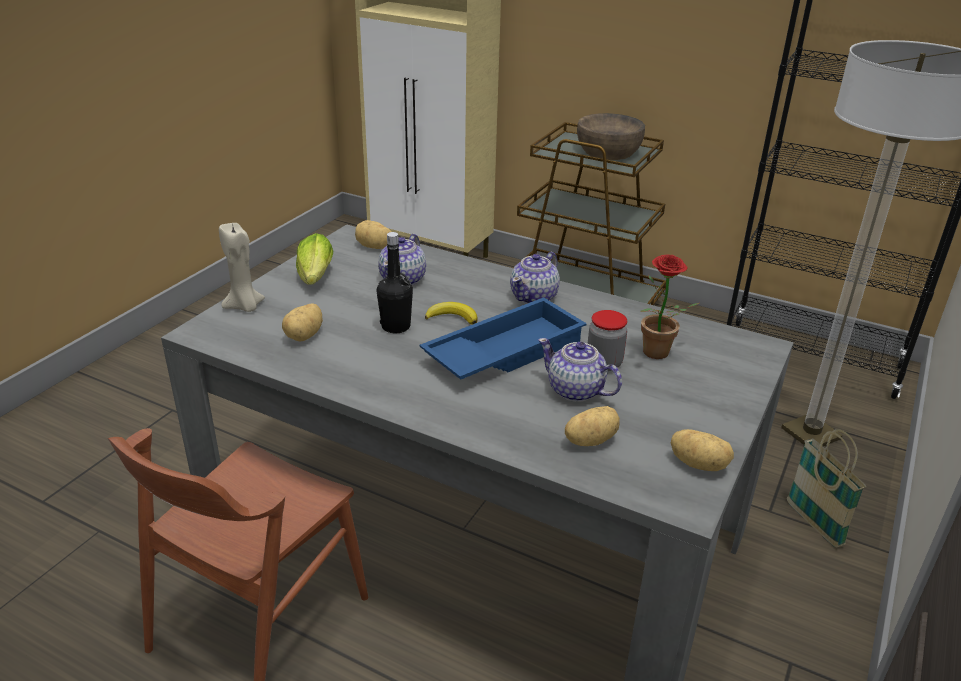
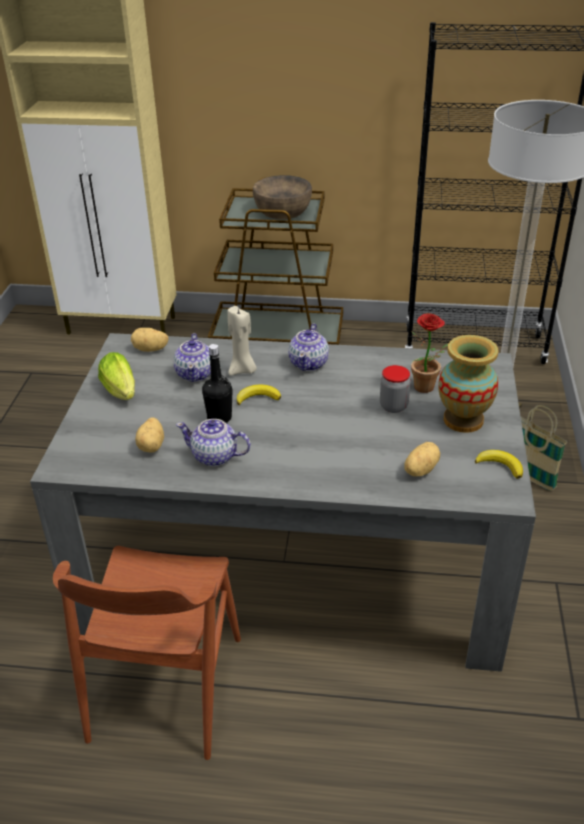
camera: 20 degrees left, 5 degrees up
beige candle [219,222,265,312] -> beige candle moved to [227,306,257,376]
blue tray [420,297,587,379] -> none
teapot [538,338,622,402] -> teapot moved to [176,419,251,466]
potato [671,429,734,471] -> banana [475,450,523,479]
none -> vase [438,335,498,433]

